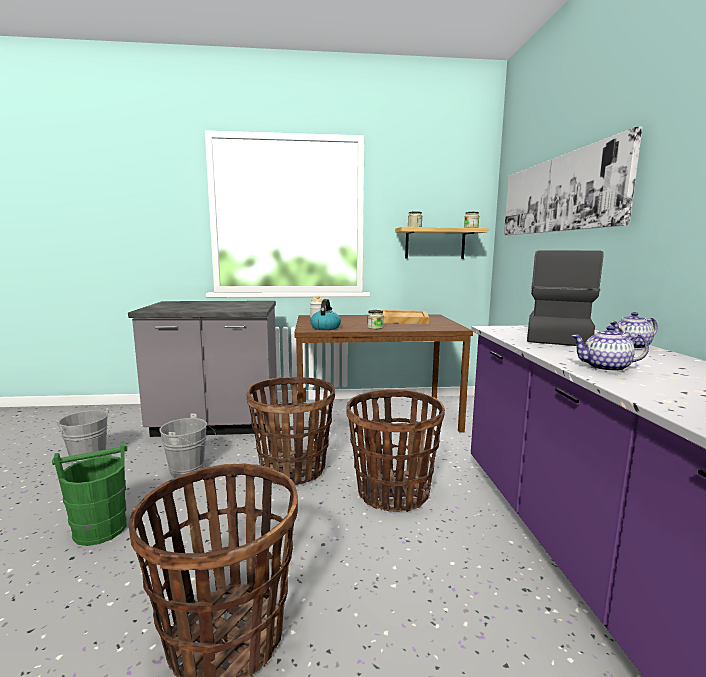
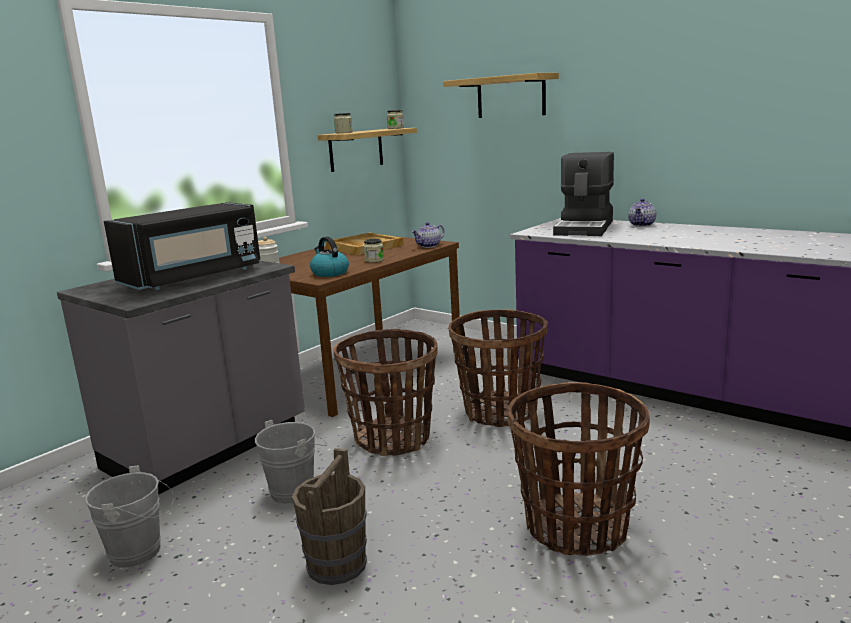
camera: 45 degrees left, 5 degrees up
green bucket [52,441,127,546] -> brown bucket [292,448,367,585]
picture [504,126,643,235] -> shelf [443,73,559,118]
coffee machine [527,250,604,346] -> coffee machine turned 135 degrees counterclockwise [553,152,614,236]
teapot [571,326,649,372] -> teapot moved to [412,222,445,248]
none -> black microwave [104,202,261,290]

